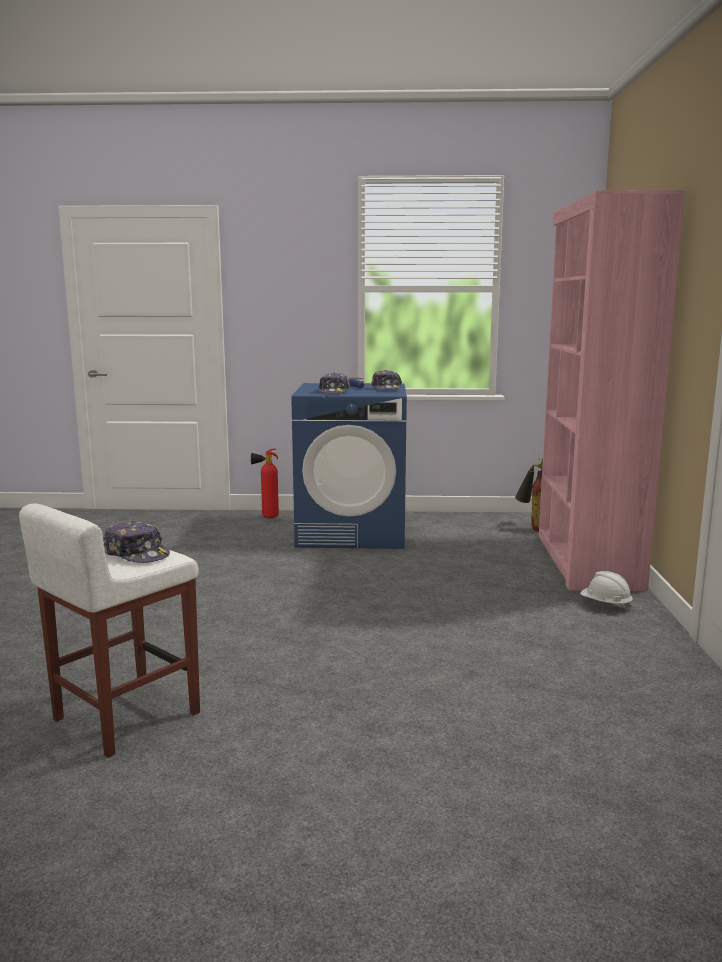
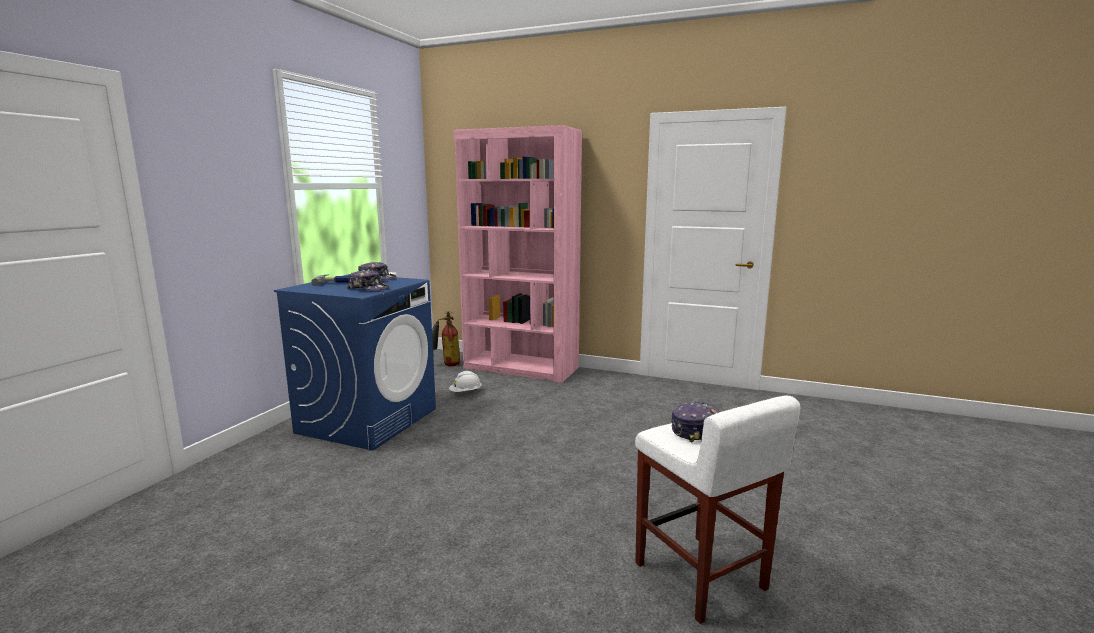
camera: 70 degrees left, 0 degrees up
fire extinguisher [251,449,279,518] -> none
white hard hat [580,571,633,610] -> white hard hat moved to [449,371,482,392]

